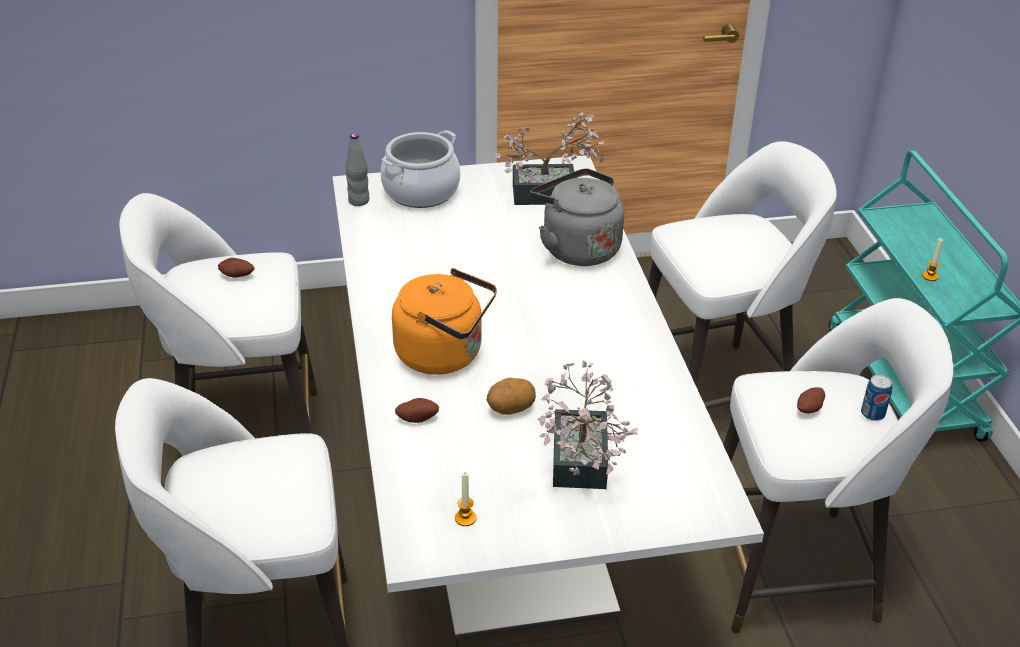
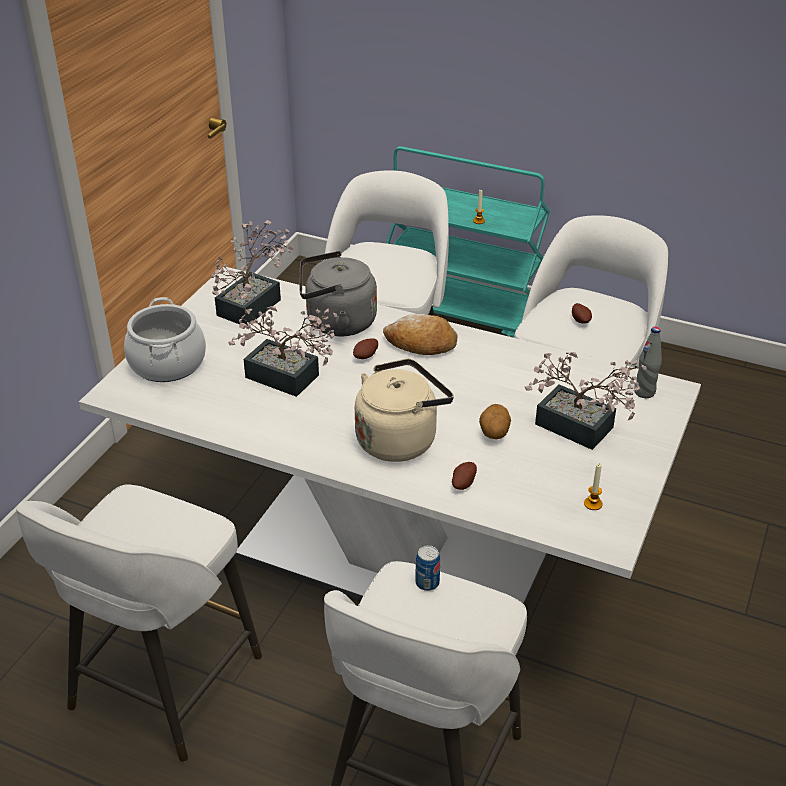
camera: 55 degrees left, 0 degrees up
potato [218,258,254,278] -> potato moved to [353,338,378,359]
grey bottle [346,133,369,206] -> grey bottle moved to [634,327,662,398]
orange kettle [392,268,497,375] -> beige kettle [355,359,454,462]
can [861,375,893,421] -> can moved to [415,545,440,591]
none -> potted plant [228,306,338,397]
none -> bread [383,314,458,355]

